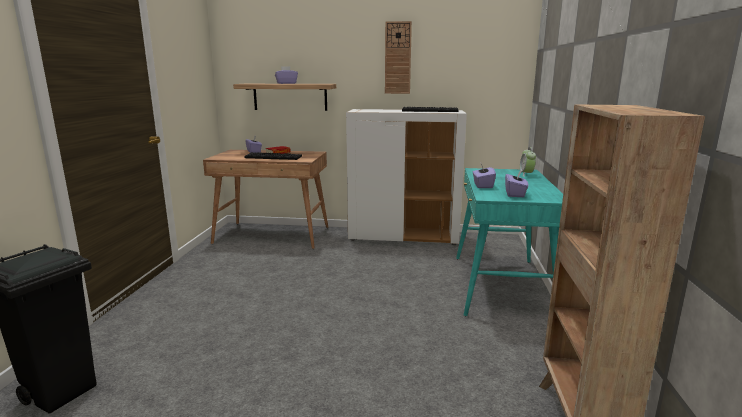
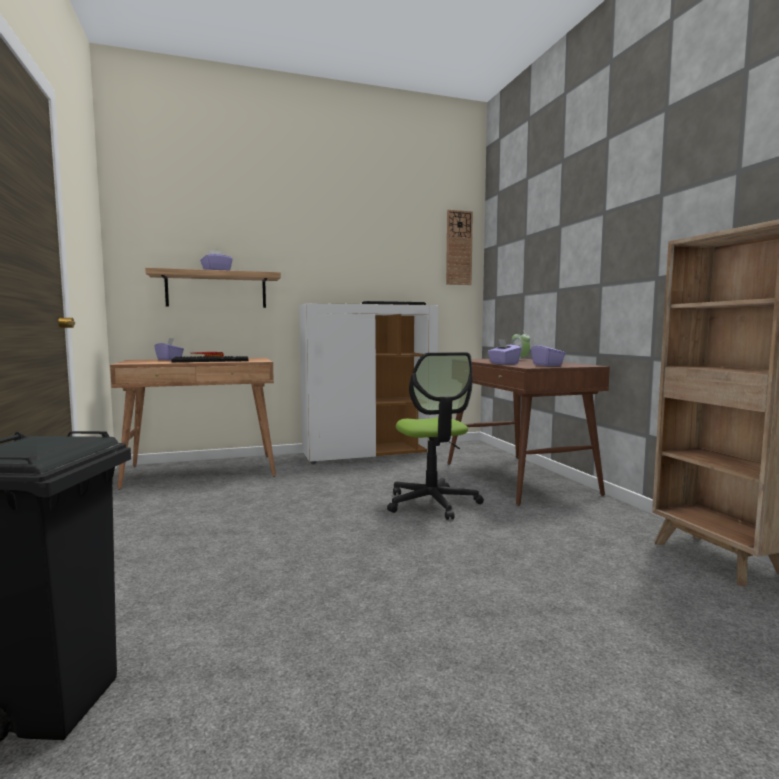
camera: 25 degrees left, 10 degrees down
wall clock [385,21,412,94] -> wall clock moved to [446,210,473,285]
turquoise desk [456,168,563,317] -> brown desk [447,358,610,506]
none -> office chair [387,352,484,520]

